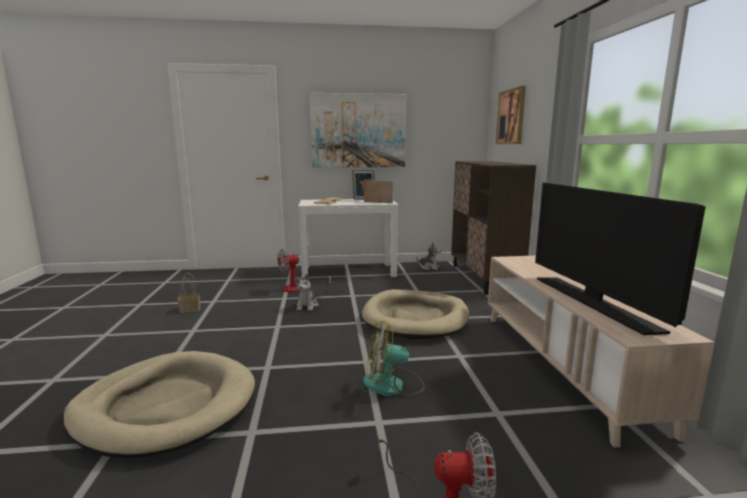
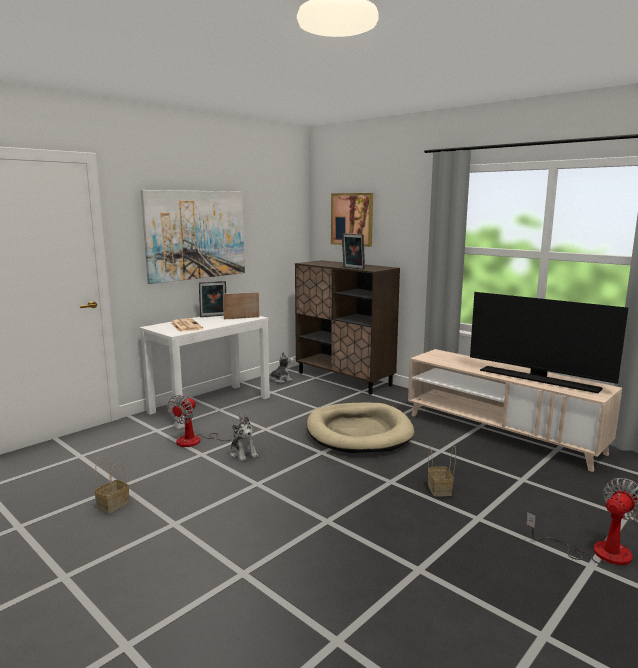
camera: 40 degrees left, 0 degrees up
beige dog bed [63,351,255,459] -> none
fan [363,321,425,396] -> basket [428,446,456,496]
none -> picture frame [342,233,365,269]

